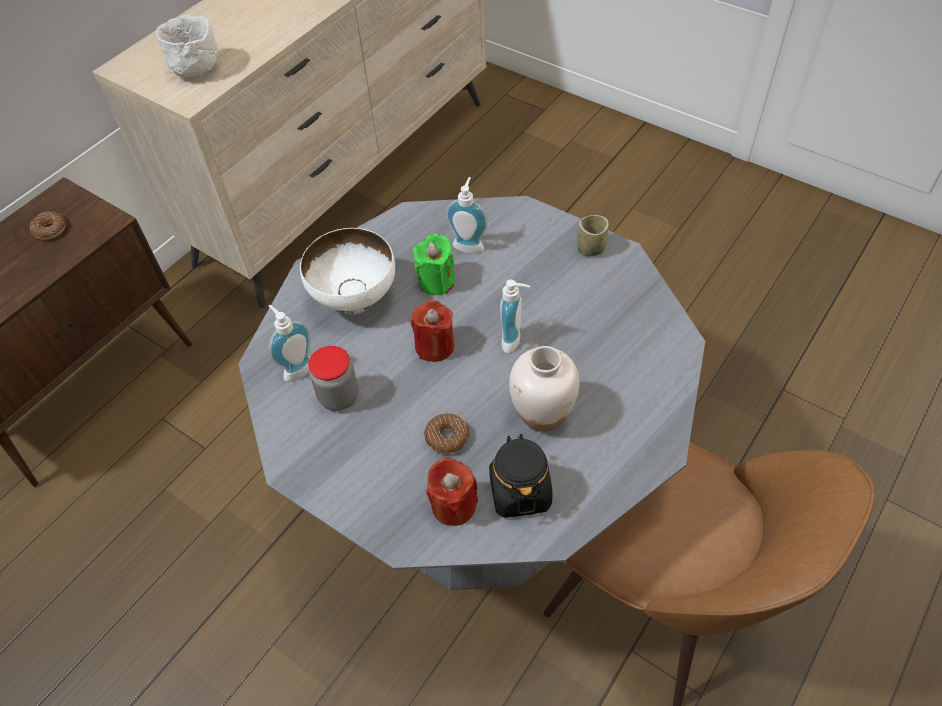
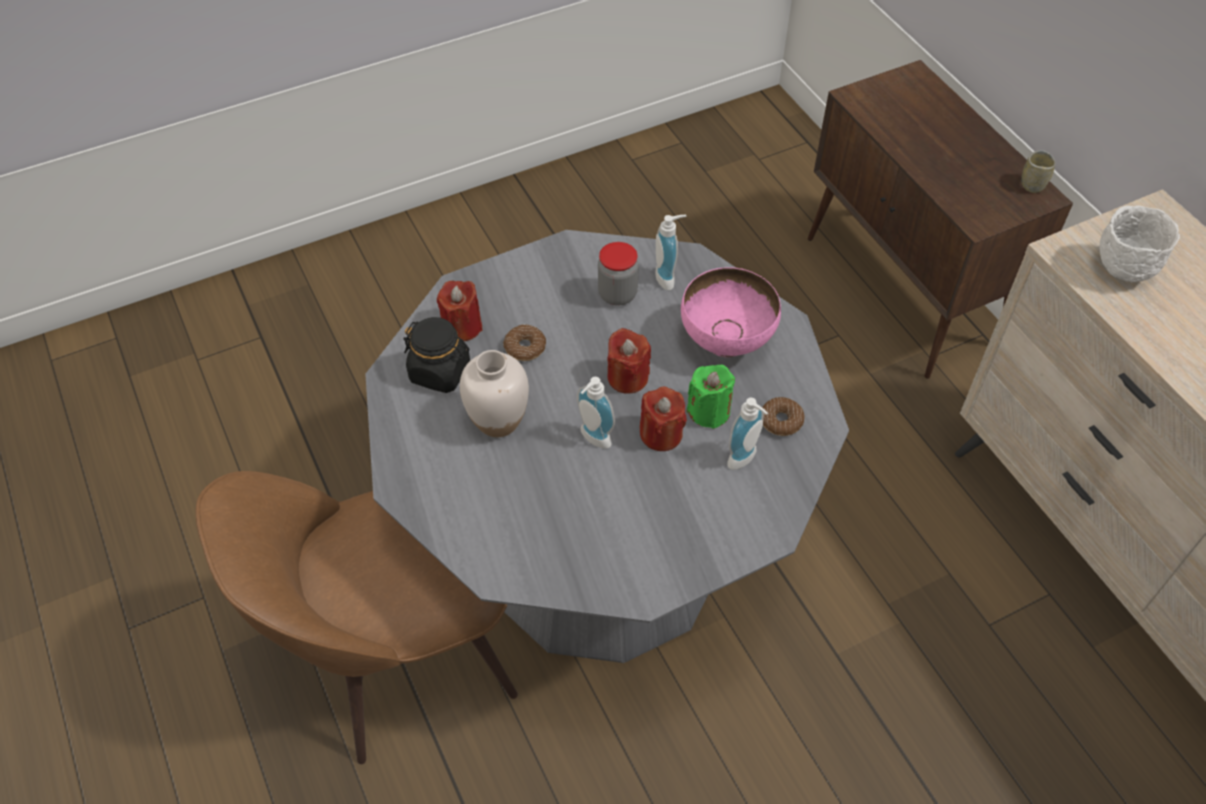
camera: 115 degrees right, 0 degrees up
donut [29,211,66,240] -> donut moved to [762,397,804,436]
white bowl [300,228,395,314] -> pink bowl [681,267,781,358]
cup [577,215,609,256] -> cup moved to [1021,150,1055,193]
none -> red candle [640,387,687,451]

